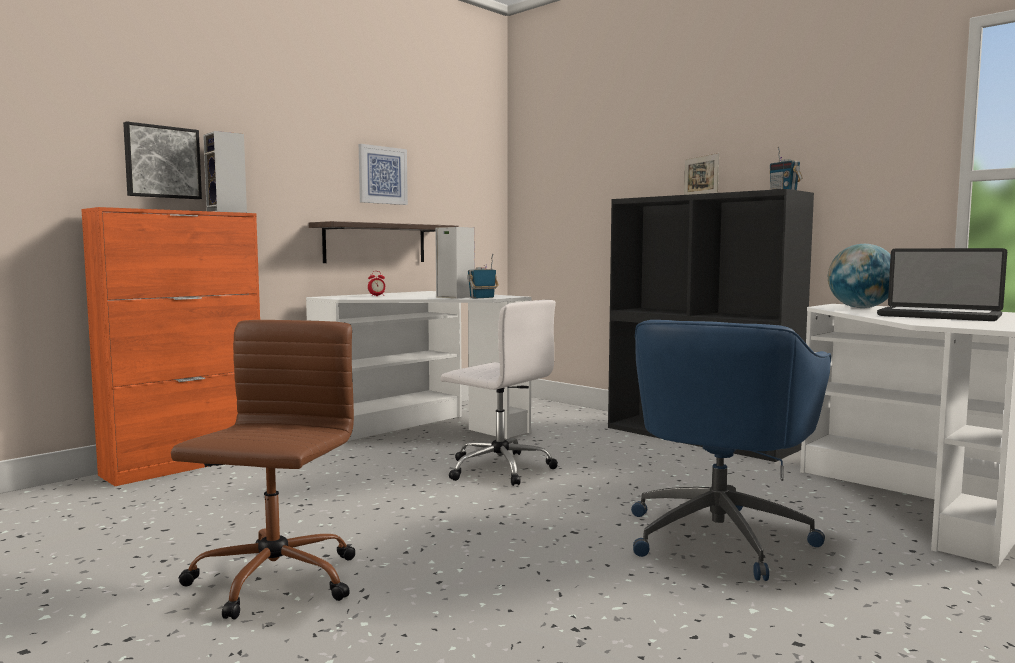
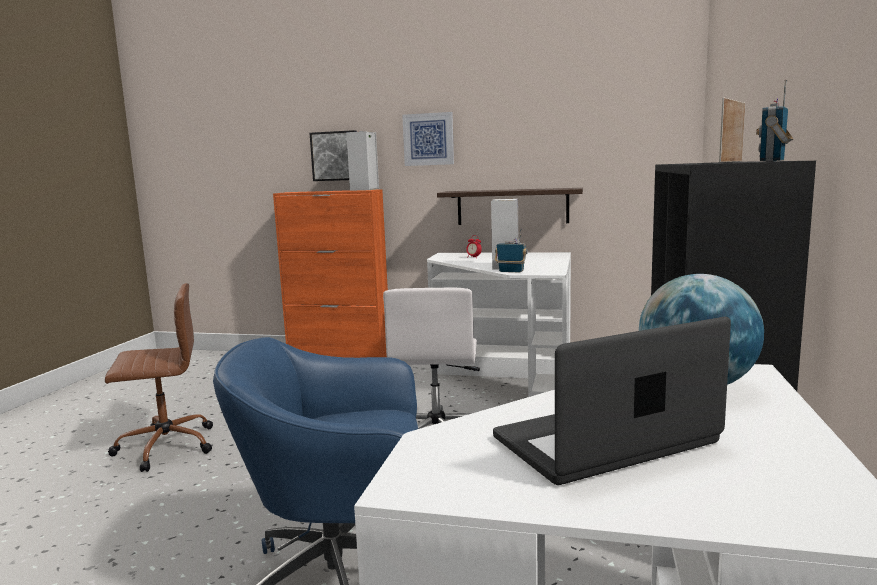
camera: 60 degrees right, 5 degrees up
picture [359,144,408,205] -> picture moved to [402,112,454,166]
laptop [877,248,1007,321] -> laptop turned 60 degrees clockwise [493,317,731,485]

